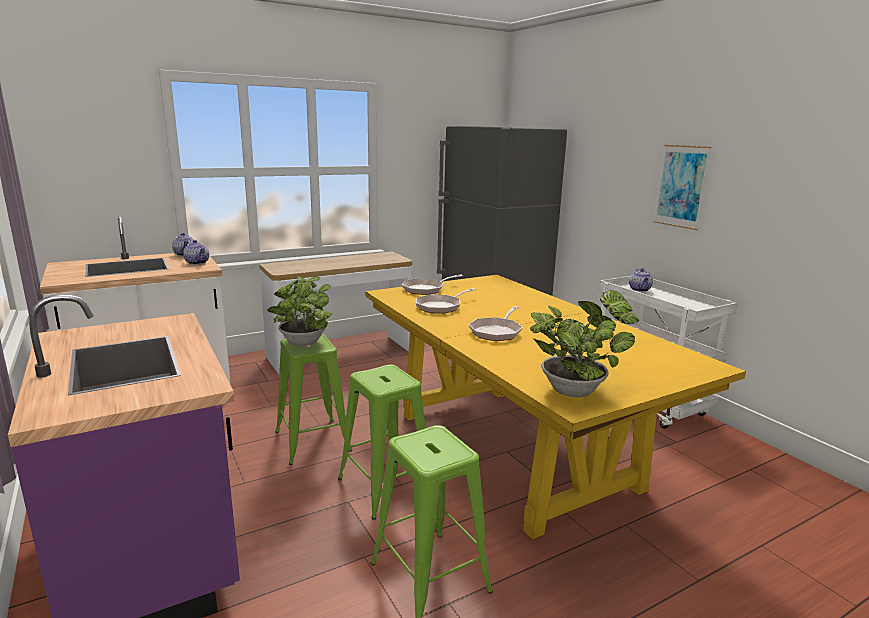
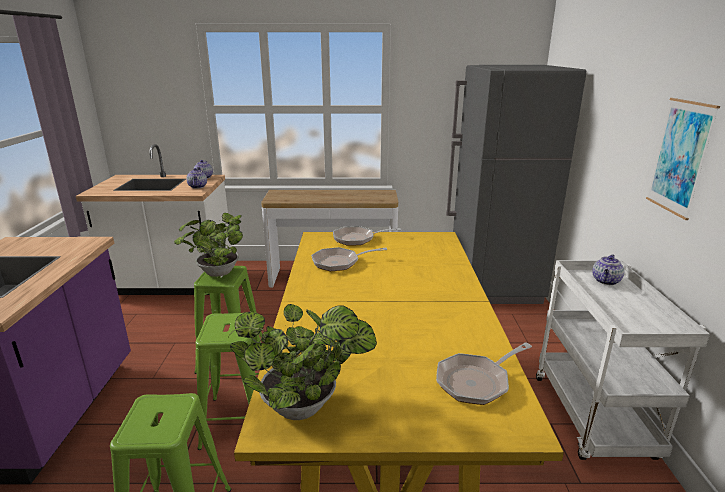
camera: 30 degrees right, 5 degrees up
frying pan [469,306,523,341] -> frying pan moved to [436,342,532,405]

